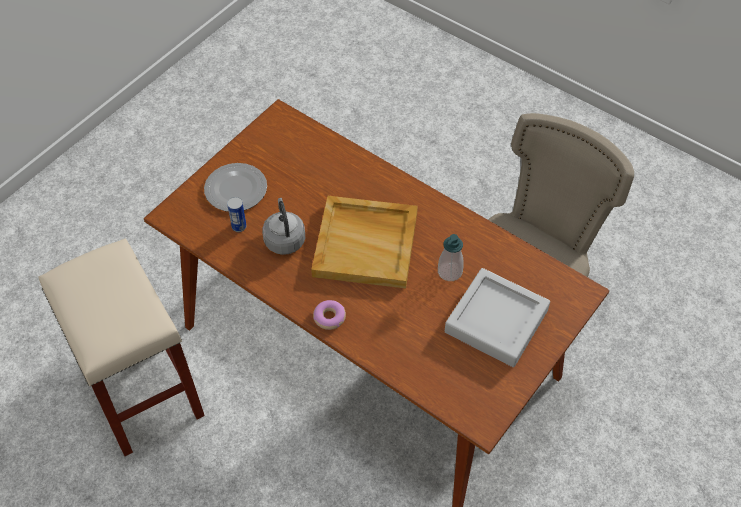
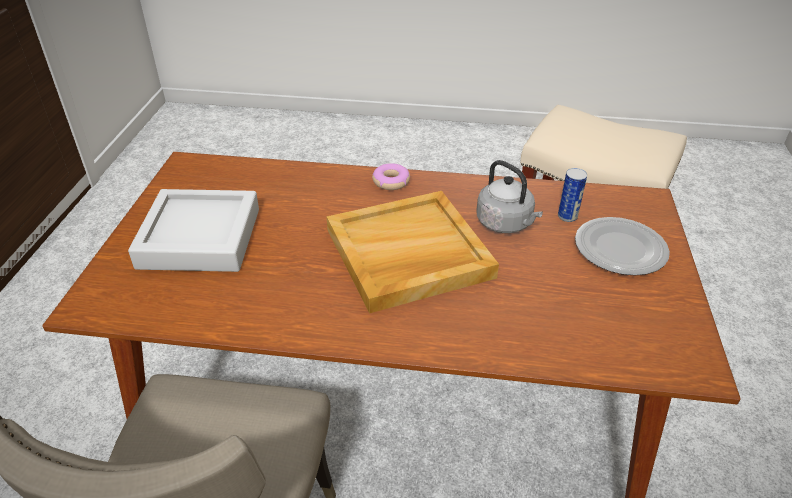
camera: 150 degrees right, 15 degrees down
soap dispenser [438,234,463,281] -> none

